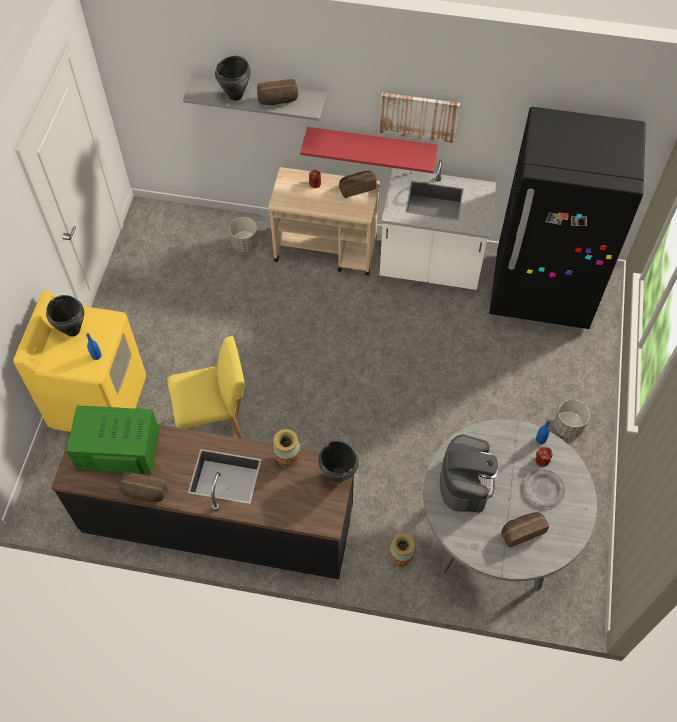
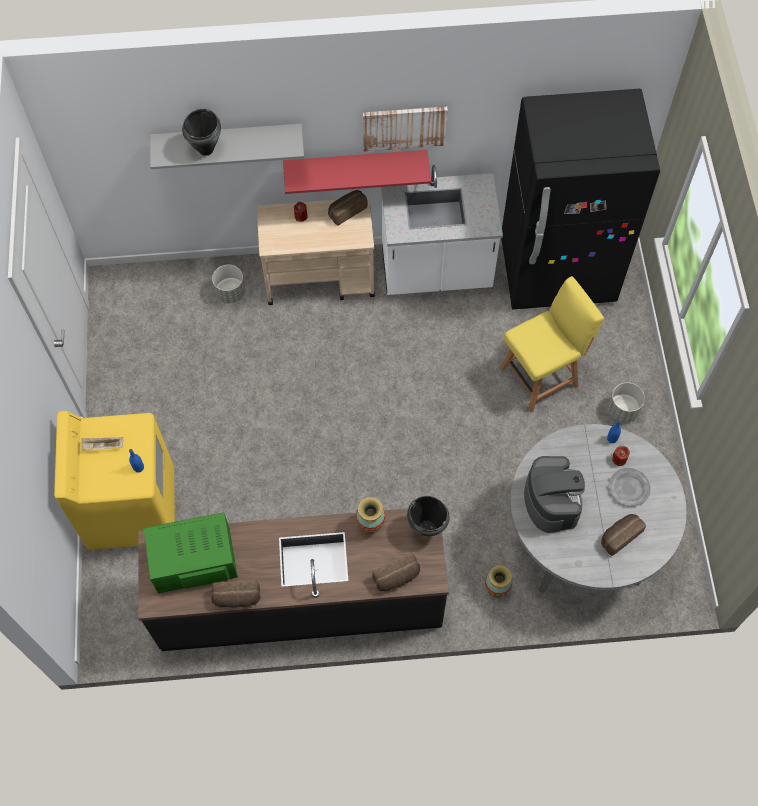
camera: 15 degrees left, 5 degrees up
black cooking pot [46,295,84,337] -> beige tray [81,437,123,450]
yellow chair [167,336,244,439] -> yellow chair moved to [500,276,604,412]
bread [257,79,298,105] -> bread moved to [372,553,421,591]

